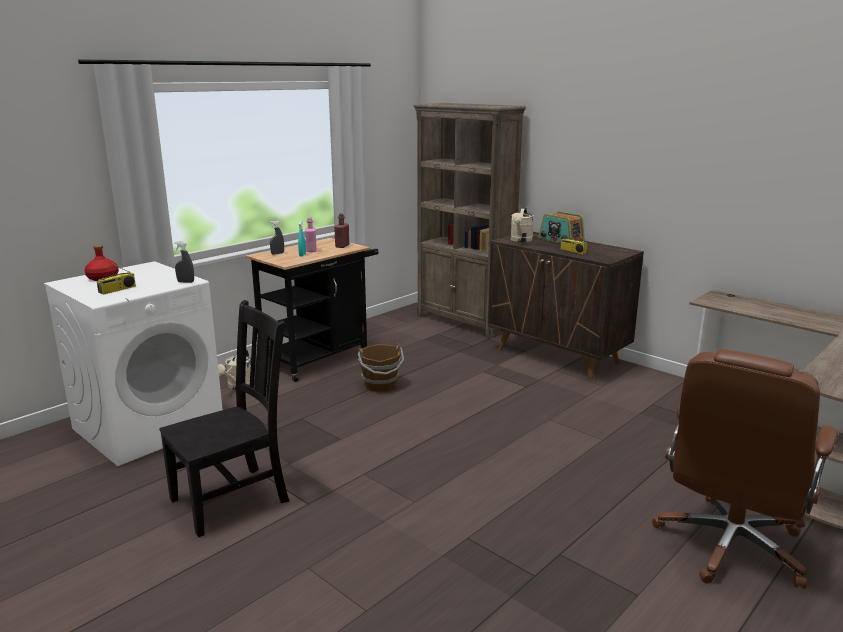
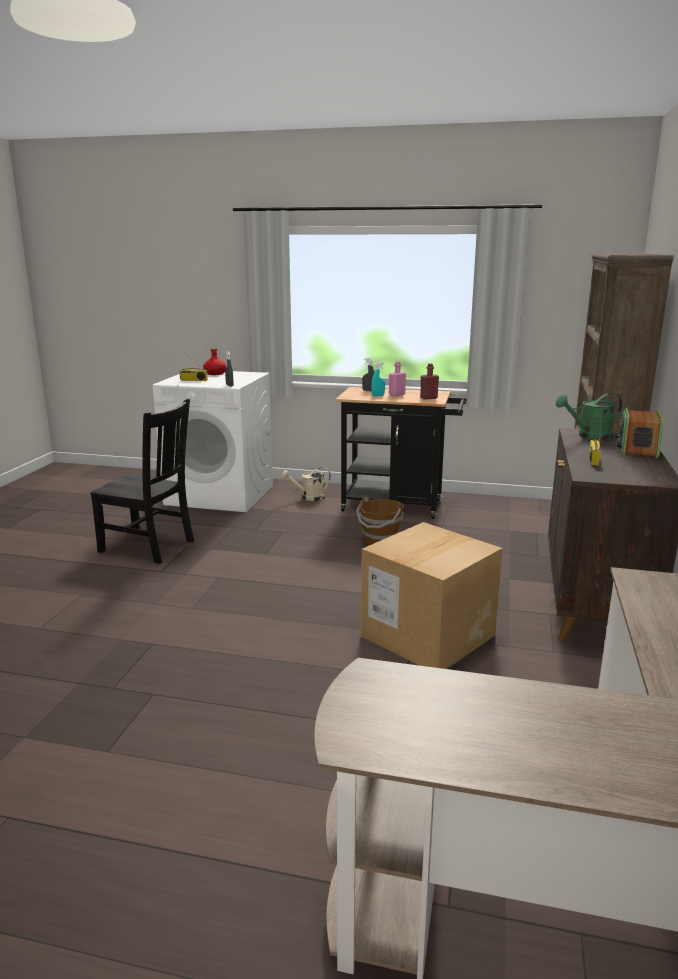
camera: 60 degrees right, 0 degrees up
beige watering can [510,206,534,242] -> green watering can [556,393,622,440]
brown office chair [652,349,839,589] -> none
none -> cardboard box [361,522,503,669]

